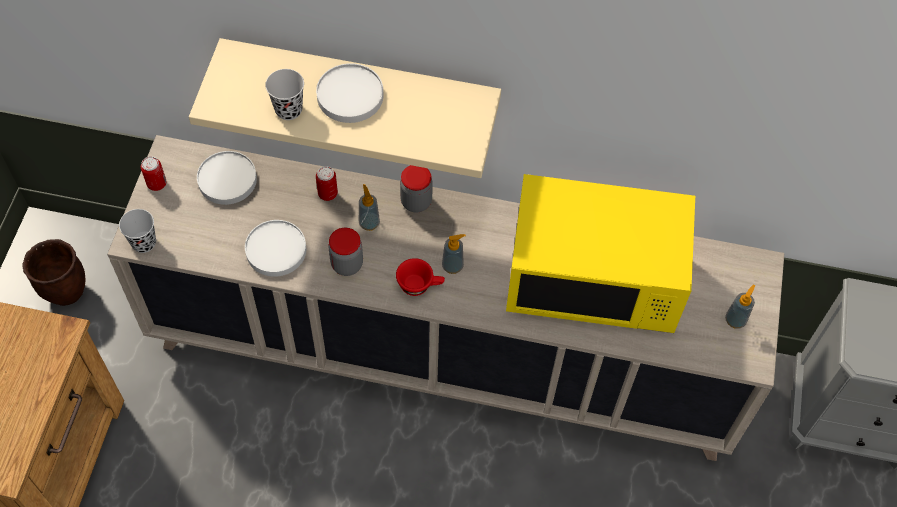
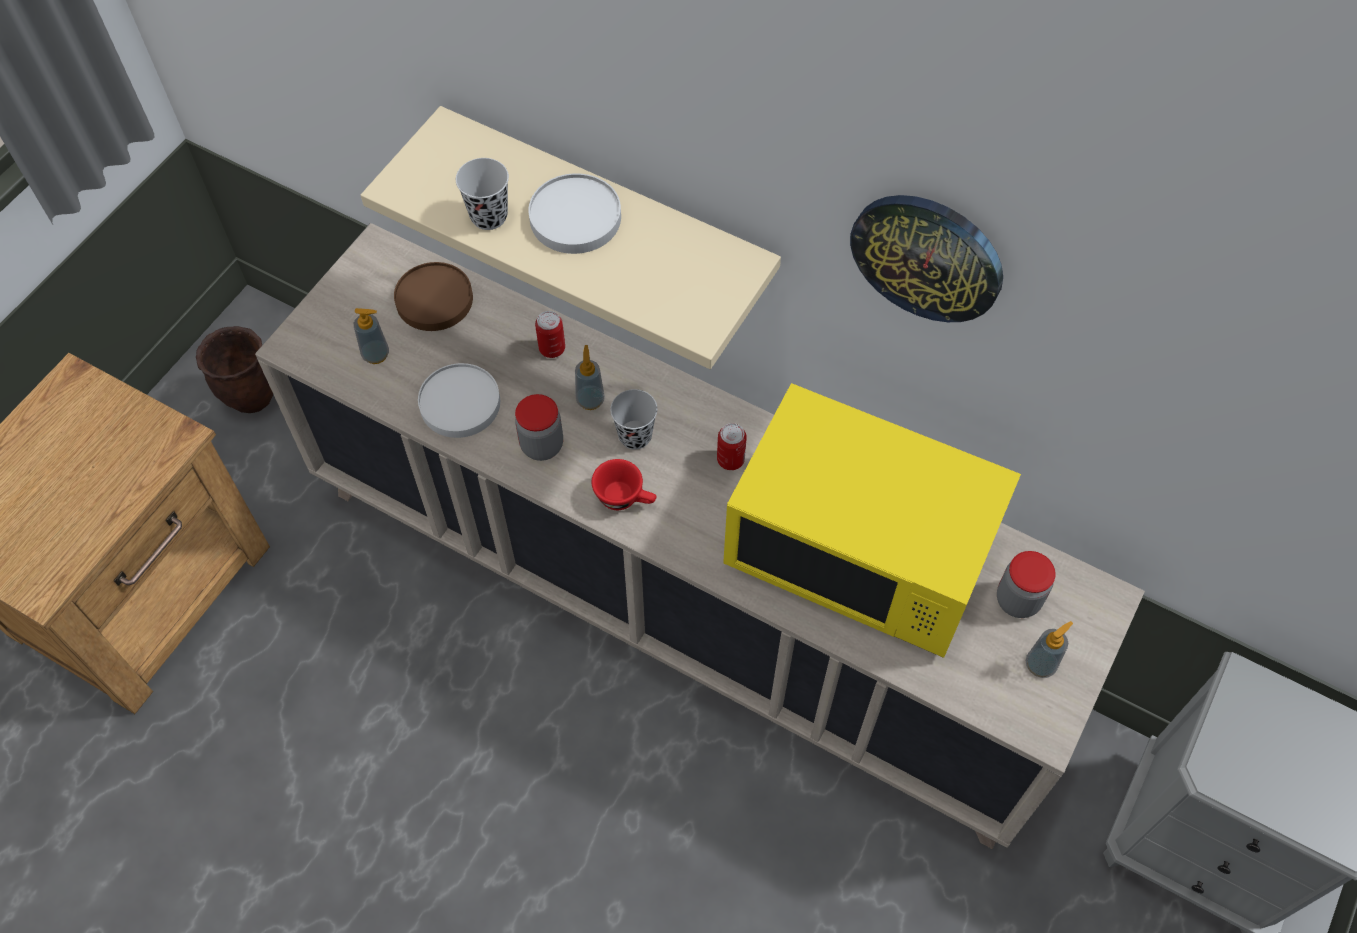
camera: 20 degrees right, 0 degrees up
black cup [119,209,156,253] -> black cup moved to [610,389,657,450]
can [141,156,166,191] -> can moved to [717,423,747,470]
white plate [197,151,257,205] -> brown plate [394,262,473,331]
jar [400,165,433,212] -> jar moved to [997,551,1056,618]
soap dispenser [442,234,466,274] -> soap dispenser moved to [354,308,389,364]
none -> wall clock [850,195,1003,322]

